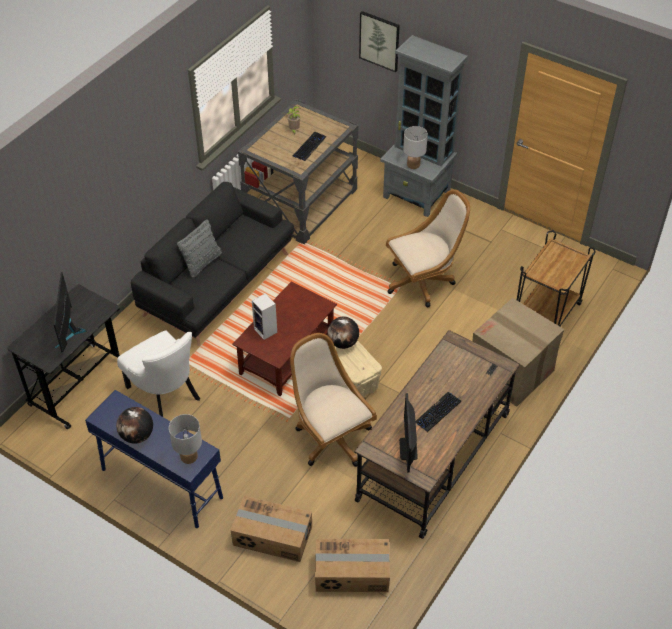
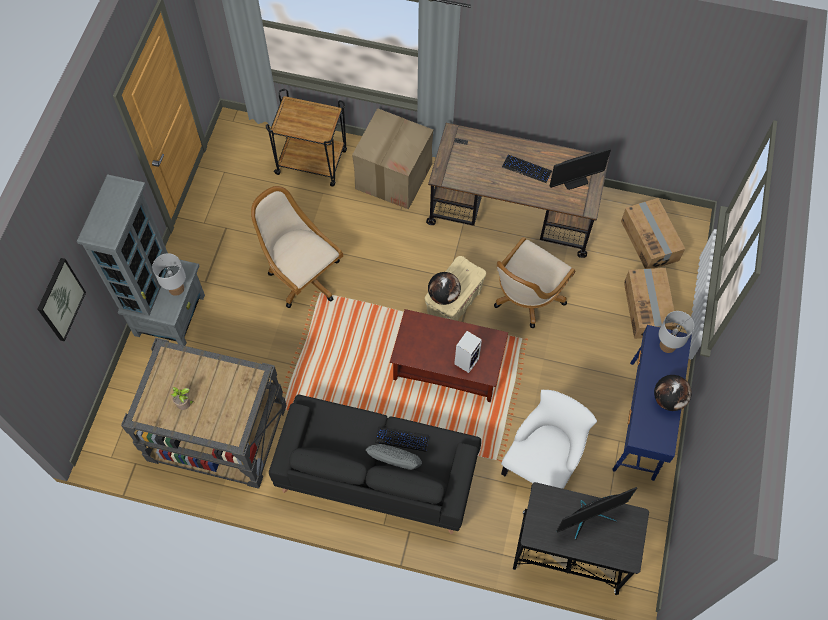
camera: 110 degrees left, 15 degrees up
keyboard [292,132,326,161] -> keyboard moved to [375,426,429,452]

